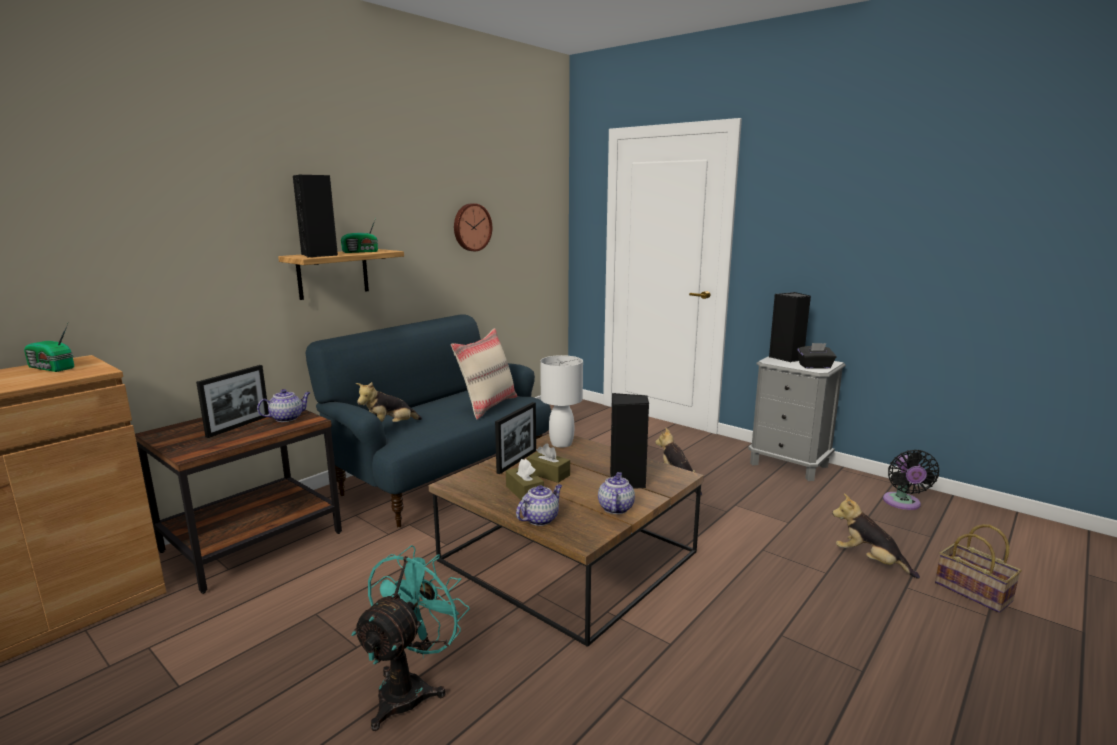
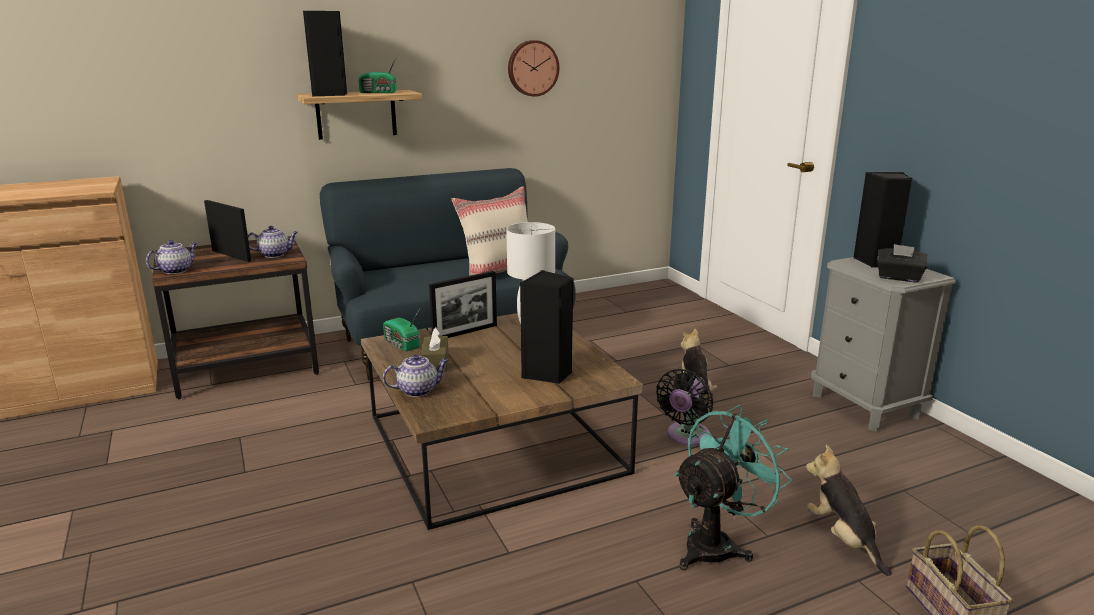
camera: 25 degrees right, 5 degrees up
radio [24,323,74,372] -> radio moved to [383,309,420,351]
picture frame [196,365,269,438] -> picture frame turned 105 degrees counterclockwise [204,200,251,262]
turquoise fan [351,545,470,731] -> turquoise fan moved to [674,405,792,570]
plush toy [356,382,422,422] -> none
brown tissue box [527,443,570,483] -> none
teapot [598,472,635,514] -> teapot moved to [146,240,197,274]
black fan [883,450,939,510] -> black fan moved to [656,369,713,446]

